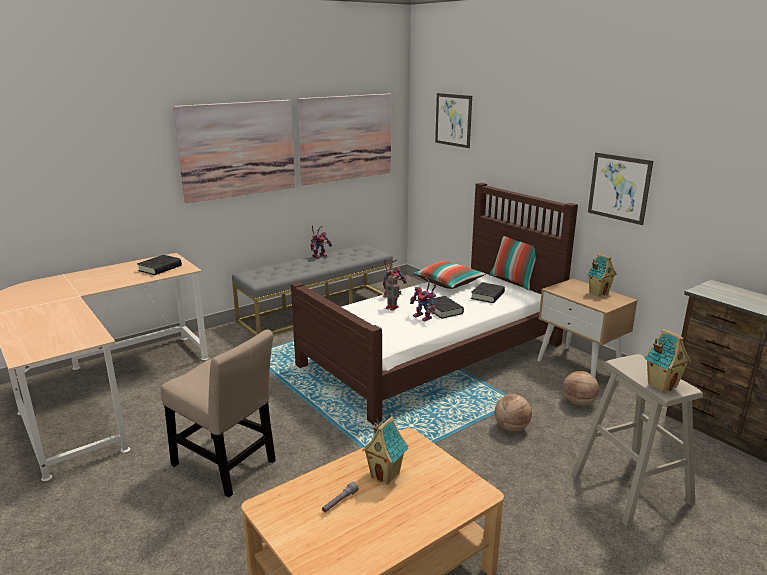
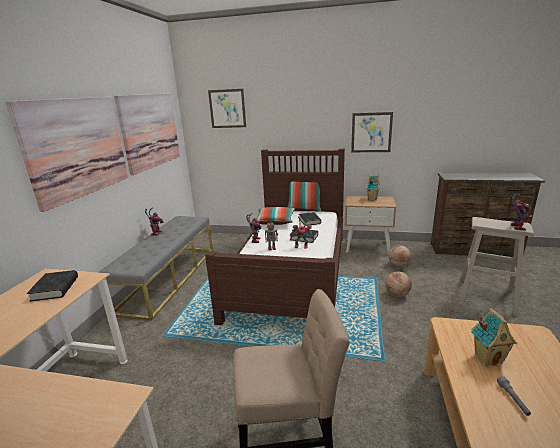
camera: 40 degrees left, 0 degrees up
toy house [644,329,691,393] -> toy robot [511,193,532,231]

